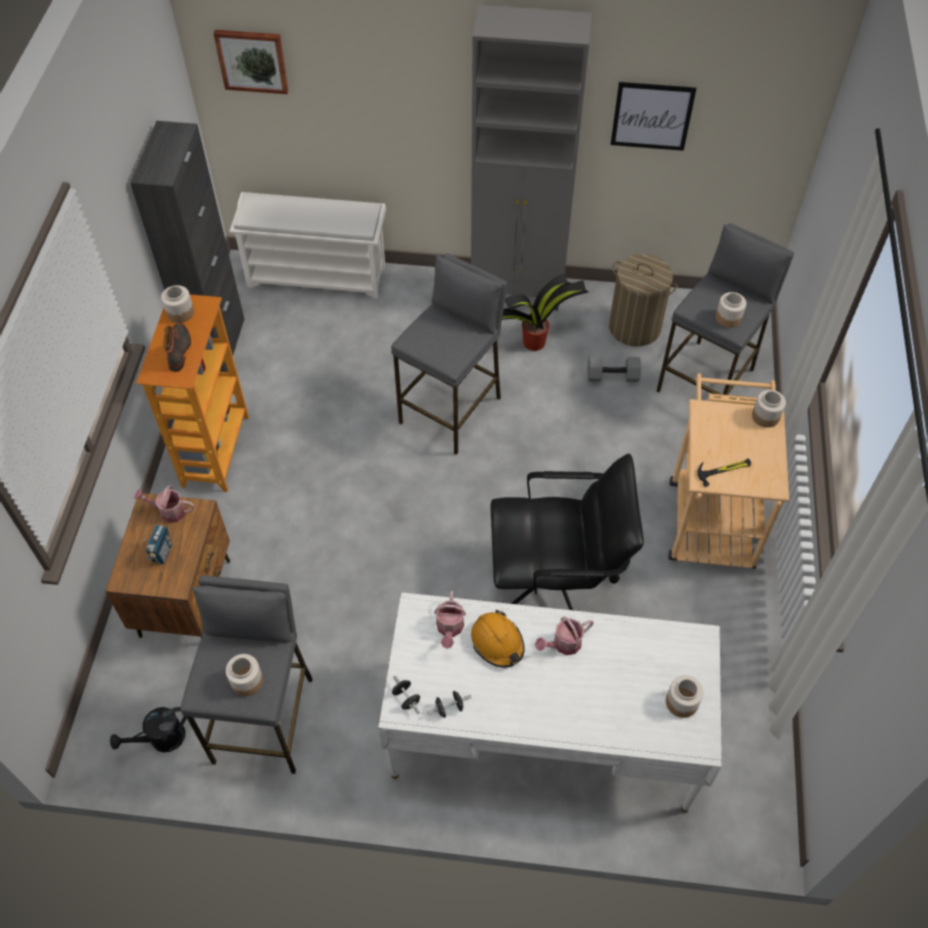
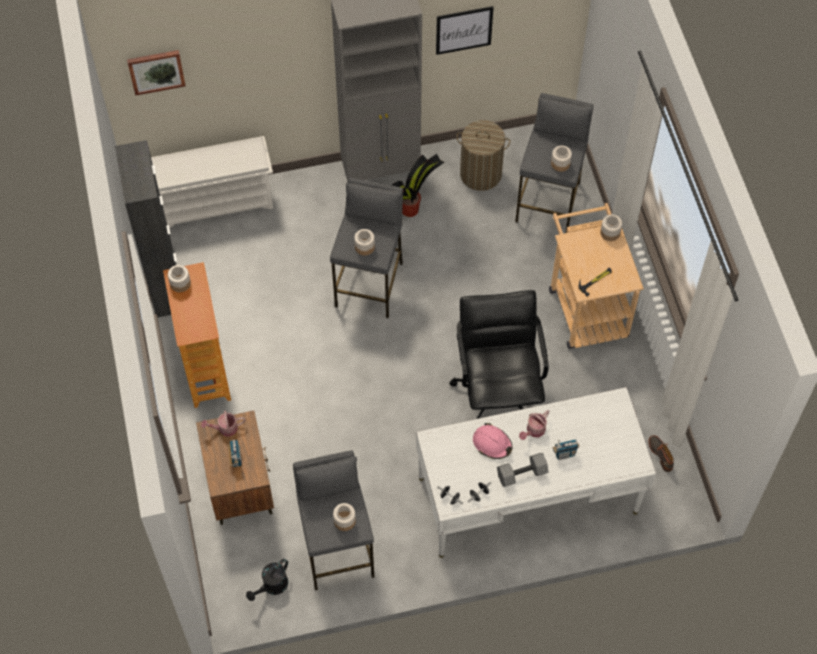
camera: 20 degrees left, 5 degrees up
boot [163,323,191,372] -> boot moved to [648,435,674,472]
watering can [434,591,466,649] -> none
orange hard hat [471,610,525,668] -> pink hard hat [473,423,513,459]
black office chair [491,454,644,610] -> black office chair turned 75 degrees counterclockwise [449,290,549,419]
grey dumbbell [587,357,641,382] -> grey dumbbell moved to [497,453,548,487]
jar [666,675,703,718] -> jar moved to [354,229,375,256]
none -> radio [553,439,579,460]

